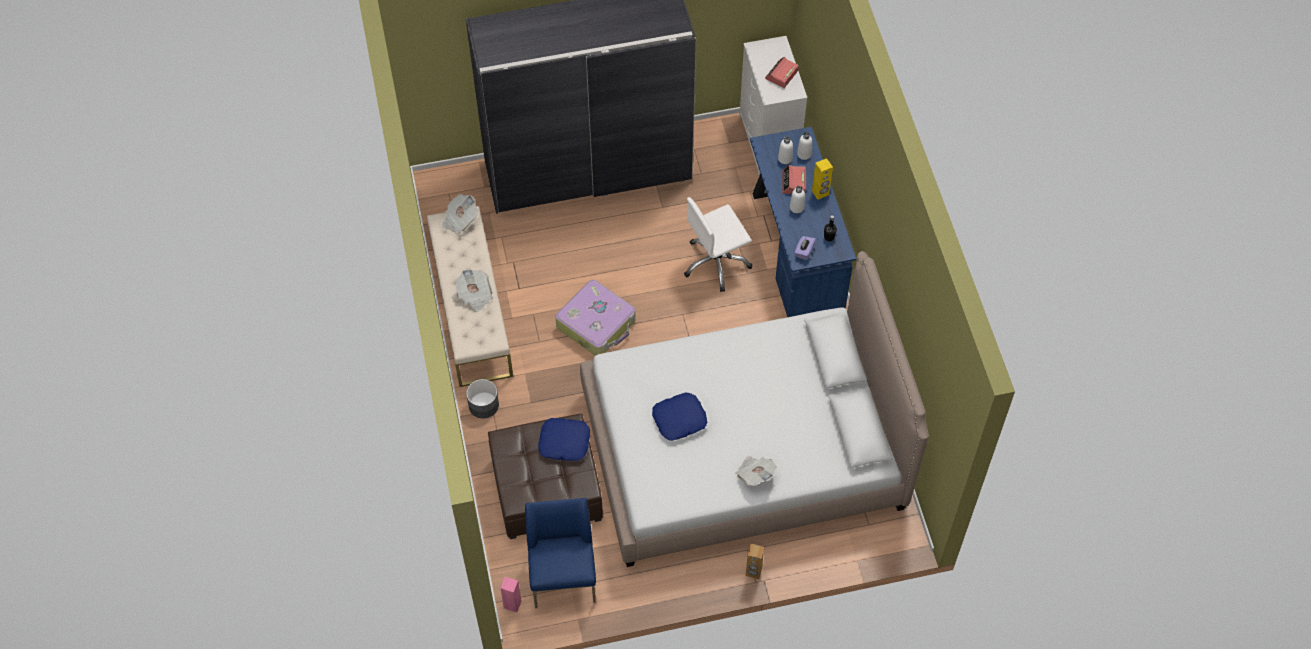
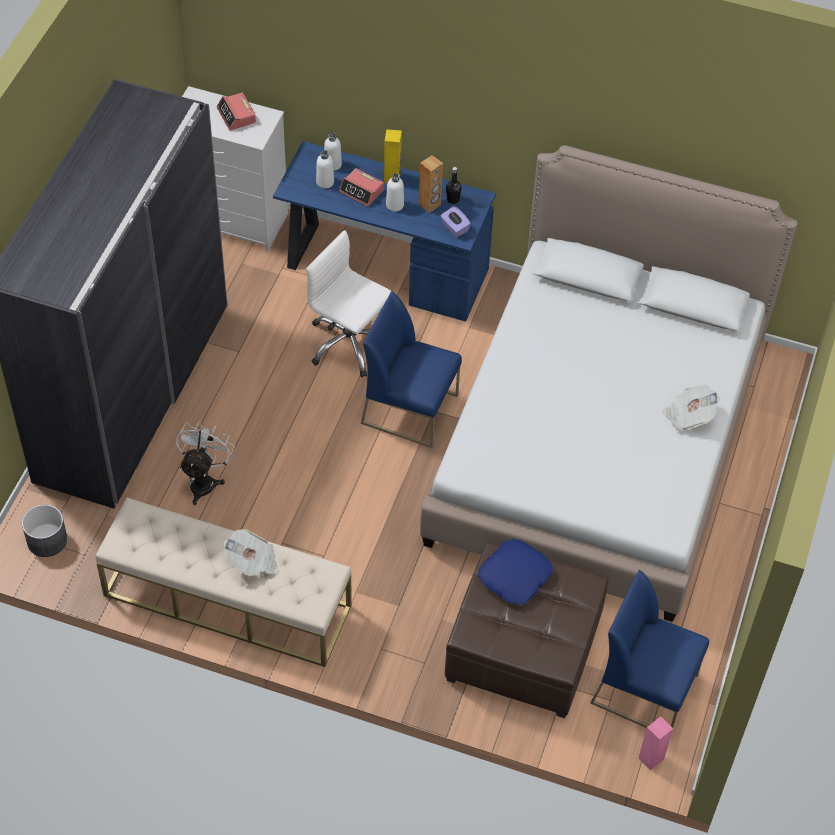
camera: 60 degrees left, 5 degrees down
newspaper [442,194,478,234] -> none
grey planter [466,379,499,419] -> grey planter moved to [22,504,67,557]
suitcase [556,280,636,356] -> none
blue pillow [652,392,707,441] -> none
white office chair [684,197,752,292] -> white office chair turned 120 degrees clockwise [306,230,391,377]
brown speaker [745,544,764,579] -> brown speaker moved to [419,155,443,213]
none -> white fan [176,421,235,505]
none -> blue chair [361,291,462,448]

